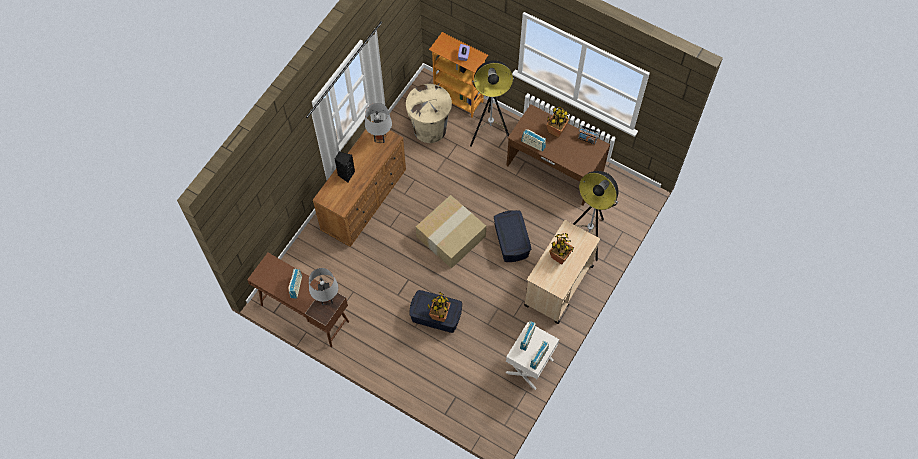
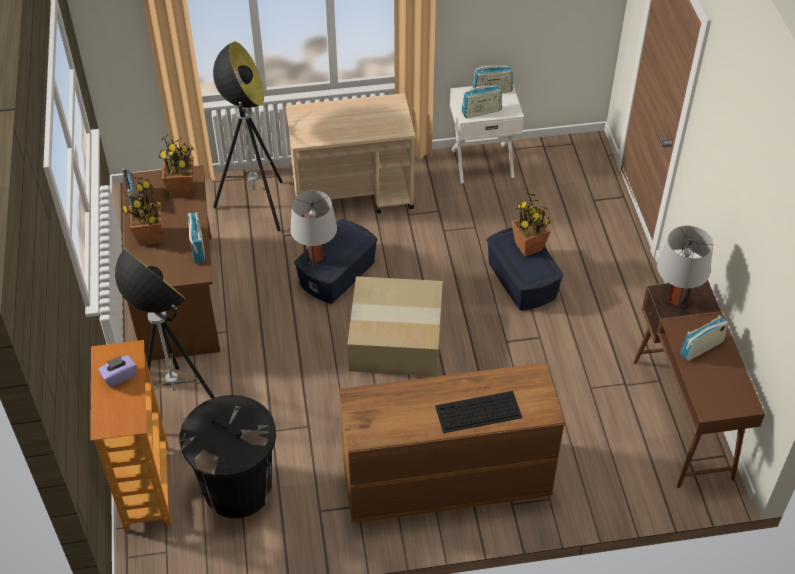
camera: 130 degrees left, 15 degrees down
black speaker [335,152,355,183] -> keyboard [435,391,522,433]
grey table lamp [365,103,392,143] -> grey table lamp moved to [290,190,337,269]
beige trash can [406,84,452,143] -> black trash can [180,395,276,518]
potted plant [549,233,574,265] -> potted plant moved to [159,135,196,197]

